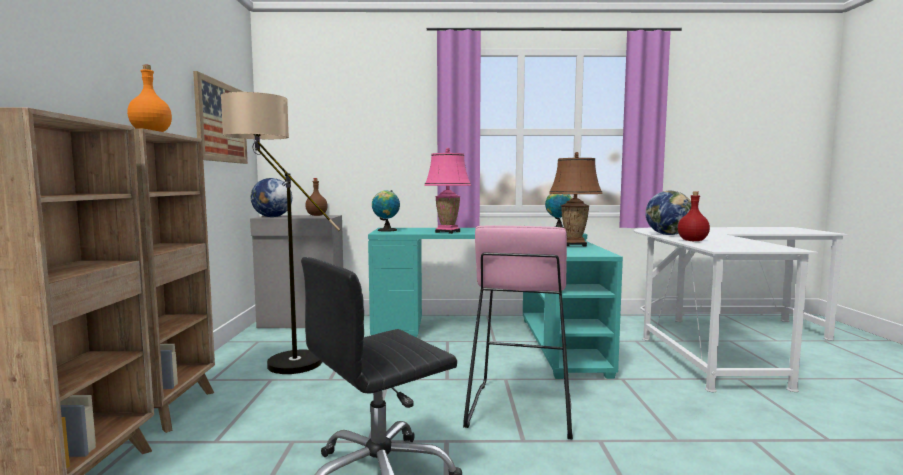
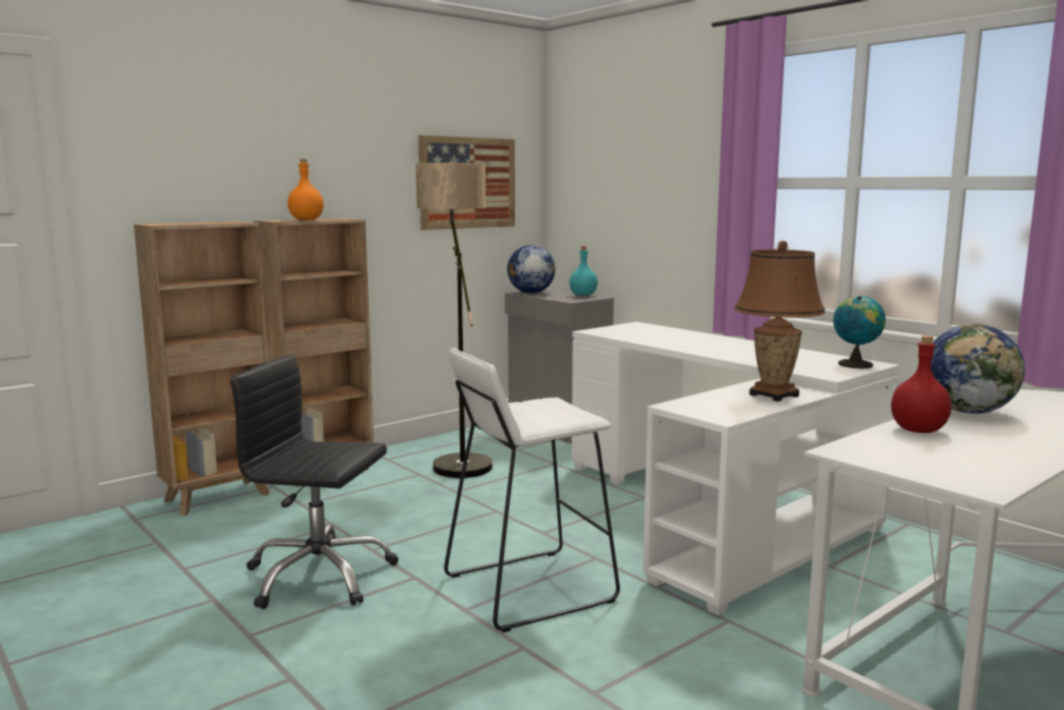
camera: 50 degrees right, 5 degrees up
brown bottle [305,178,328,216] -> turquoise bottle [569,246,598,296]
turquoise desk [368,228,623,379] -> white desk [572,322,900,616]
globe [372,190,400,232] -> none
pink table lamp [424,148,471,234] -> none
pink stool [463,225,573,440] -> white stool [444,348,620,633]

